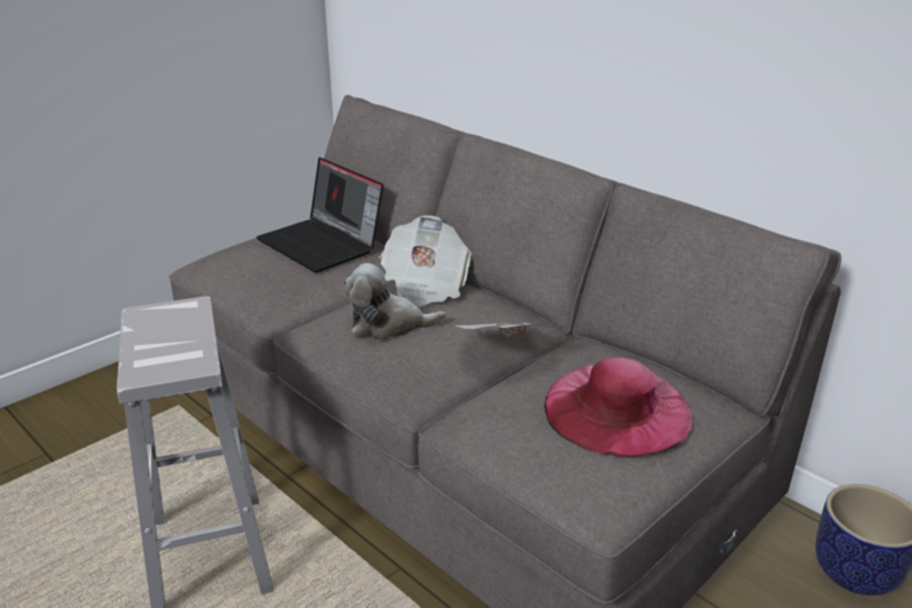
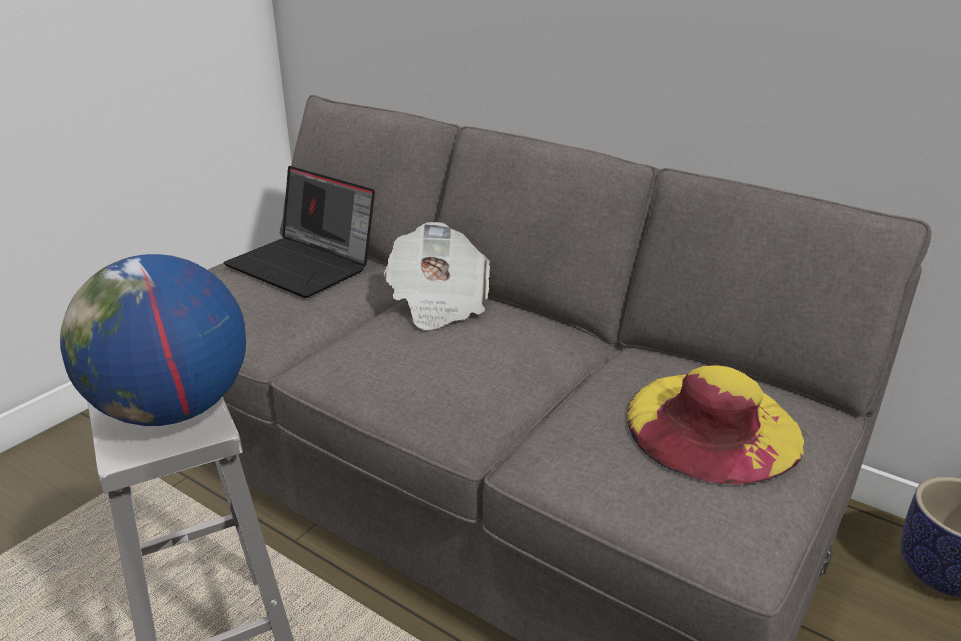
camera: 10 degrees left, 0 degrees up
plush toy [343,263,446,340] -> none
newspaper [455,323,564,337] -> none
pink hat [544,358,693,457] -> yellow hat [627,365,804,484]
none -> globe [60,254,246,426]

